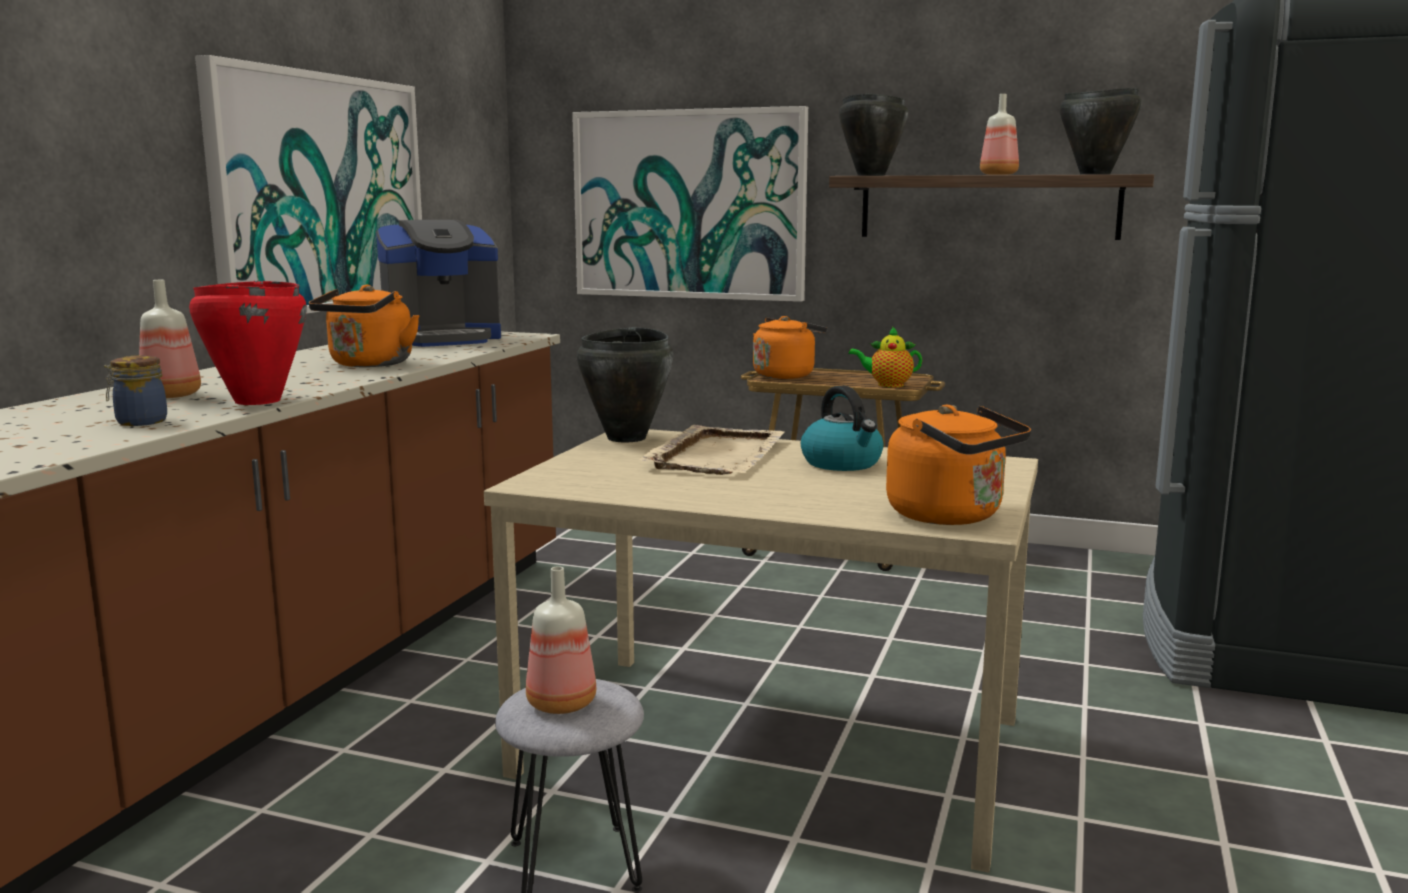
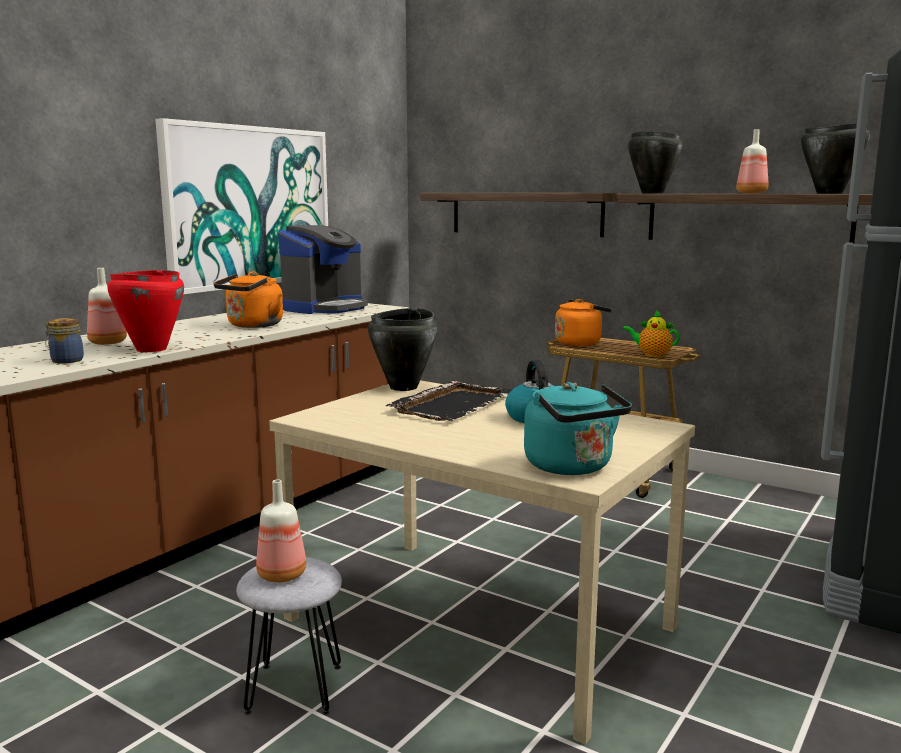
camera: 15 degrees right, 0 degrees up
coffee machine [376,220,501,347] -> coffee machine turned 45 degrees counterclockwise [278,225,368,314]
picture [572,106,808,302] -> shelf [421,193,621,237]
beige tray [639,425,785,475] -> black tray [385,381,511,421]
orange kettle [886,405,1031,525] -> turquoise kettle [524,382,632,475]

